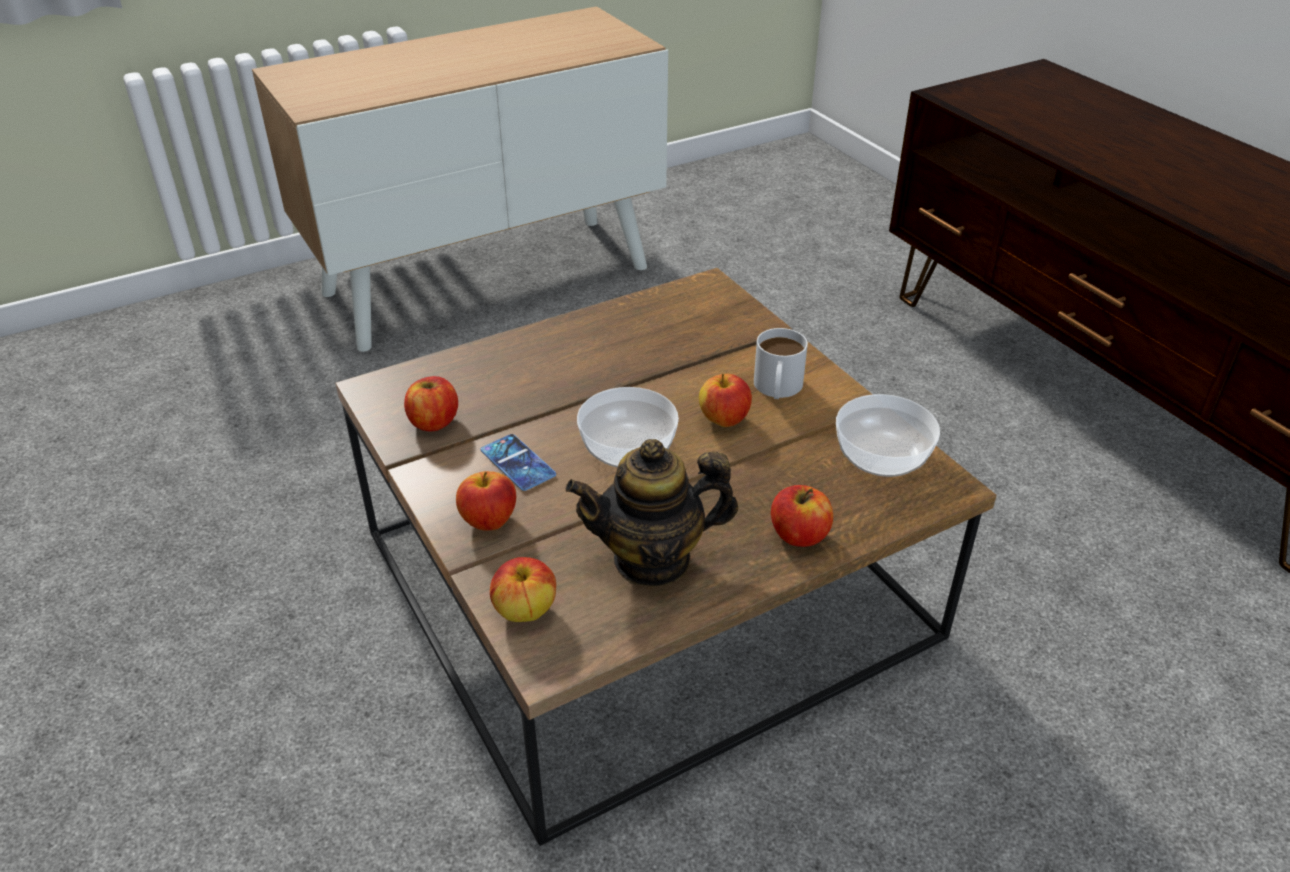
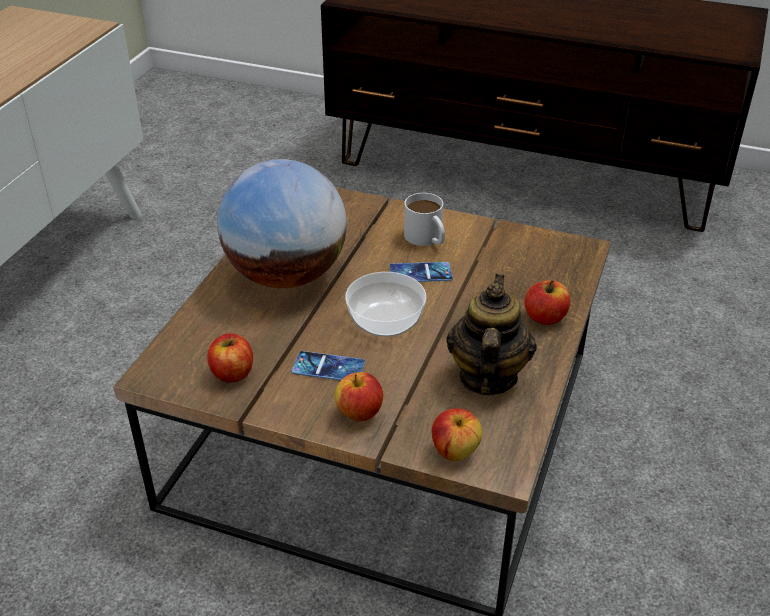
camera: 40 degrees left, 0 degrees up
teapot [565,439,738,587] -> teapot turned 150 degrees clockwise [447,274,537,395]
apple [699,374,752,427] -> phone [389,262,453,282]
bowl [836,394,940,477] -> none
none -> globe [217,159,347,288]

